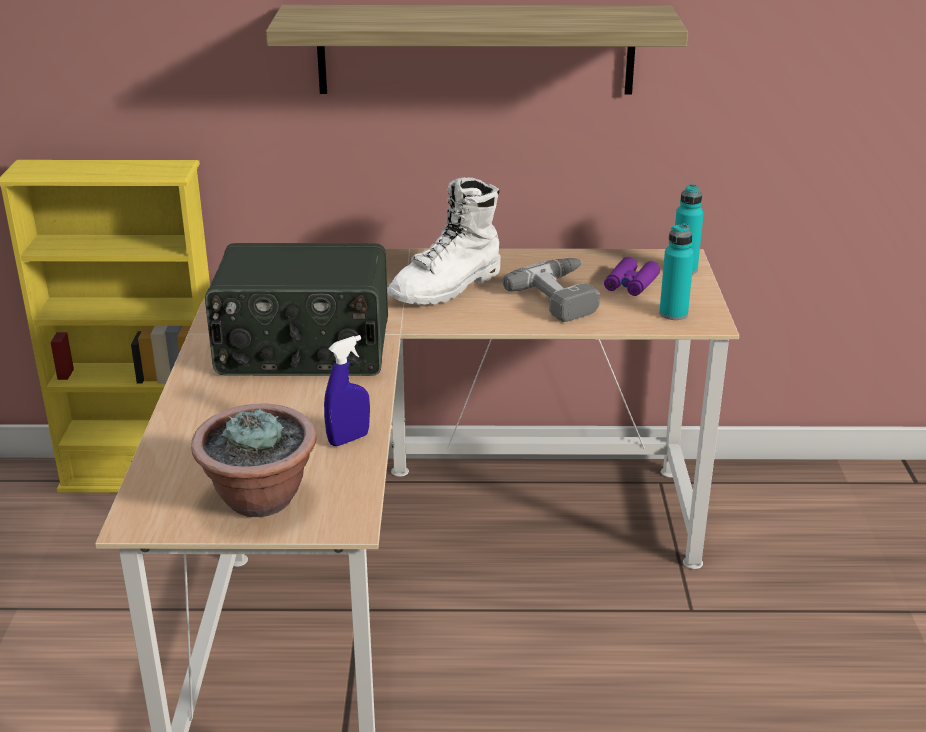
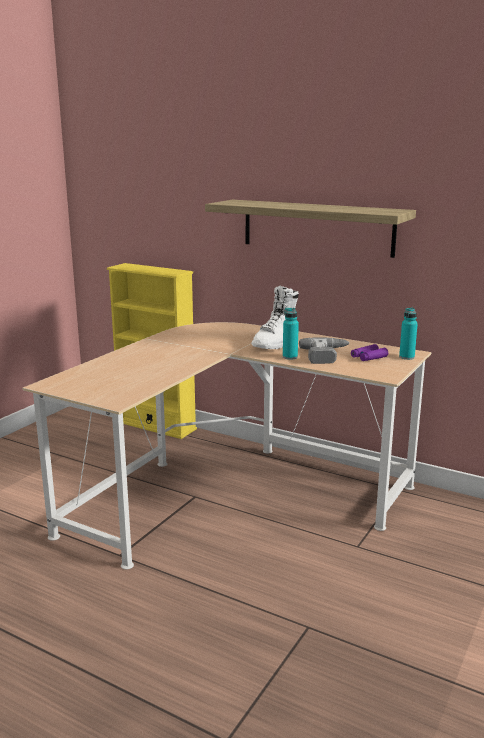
camera: 30 degrees right, 10 degrees down
potted plant [191,403,317,517] -> none
radio [205,243,388,376] -> none
blue spray bottle [324,335,370,446] -> none
white boot [388,177,500,305] -> white boot turned 45 degrees counterclockwise [251,285,299,349]
turquoise bottle [659,223,694,320] -> turquoise bottle moved to [283,308,299,360]

